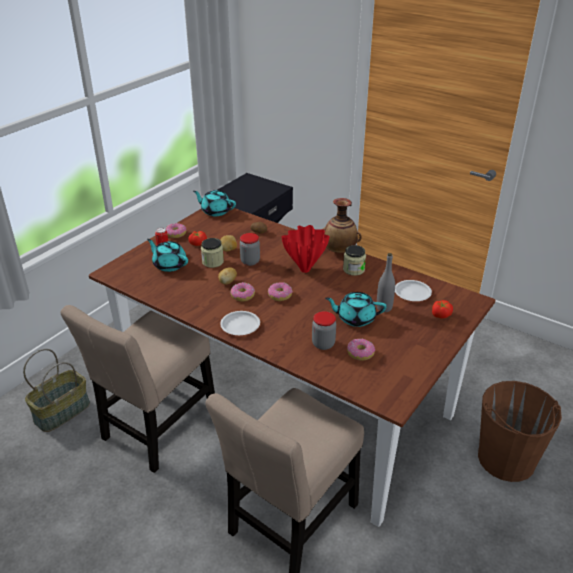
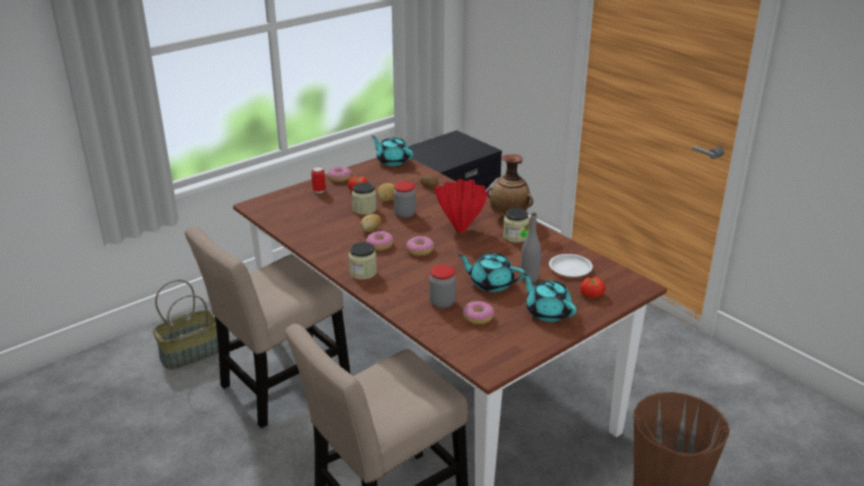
camera: 15 degrees right, 5 degrees down
turquoise teapot [147,239,188,272] -> turquoise teapot moved to [523,273,577,322]
white plate [220,311,260,335] -> jar [349,242,377,280]

